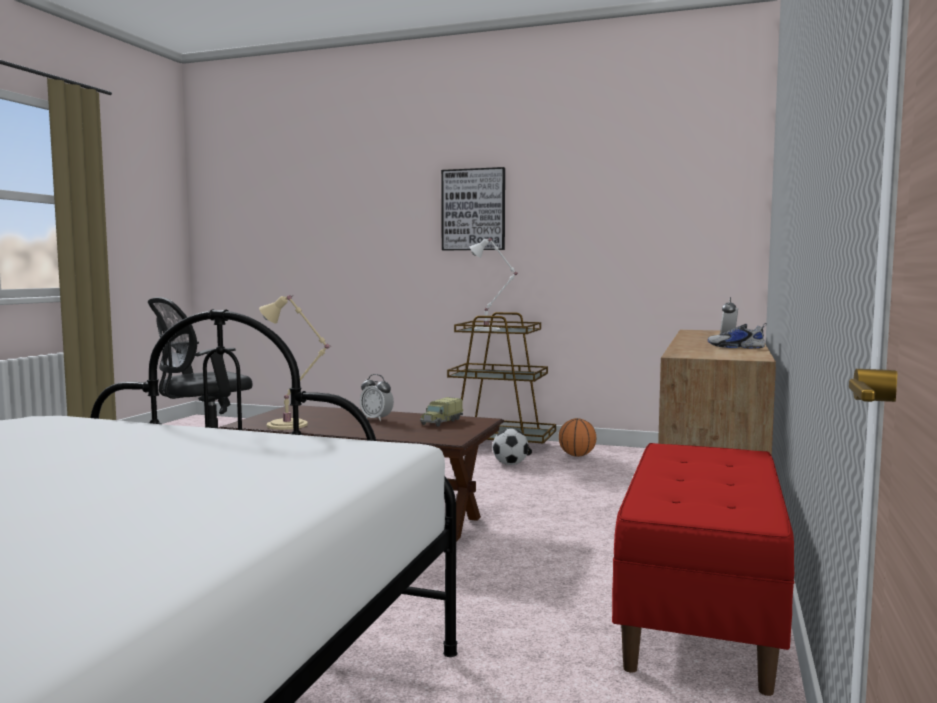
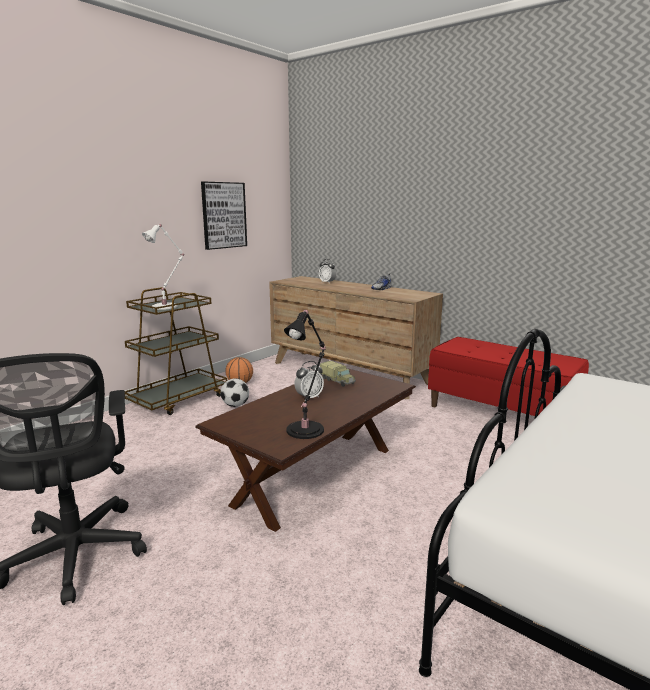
camera: 70 degrees left, 10 degrees up
beige table lamp [259,295,330,430] -> black table lamp [284,309,326,439]
picture [441,167,505,250] -> picture moved to [201,182,247,250]

